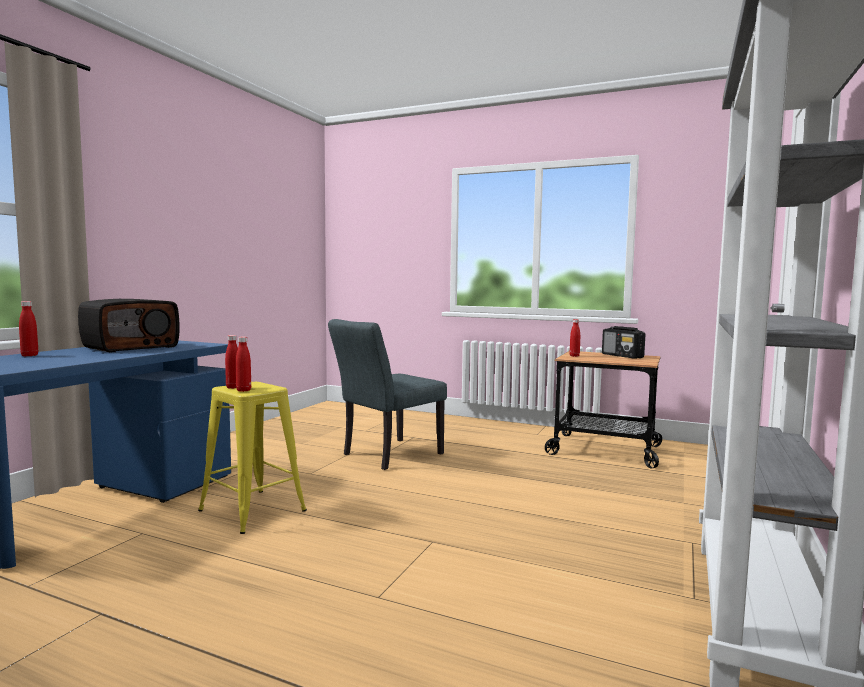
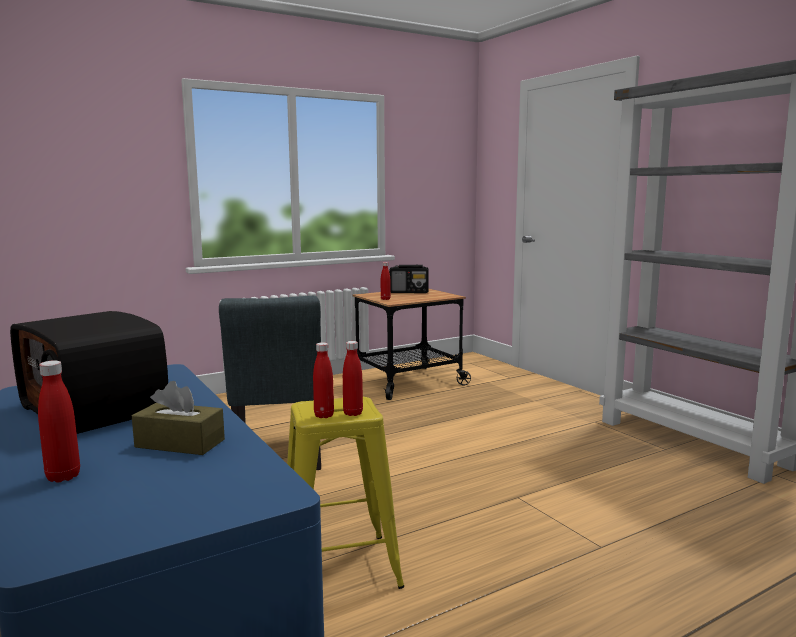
camera: 55 degrees left, 5 degrees up
radio [78,299,180,353] -> radio turned 150 degrees clockwise [10,311,168,434]
none -> brown tissue box [132,381,225,455]

